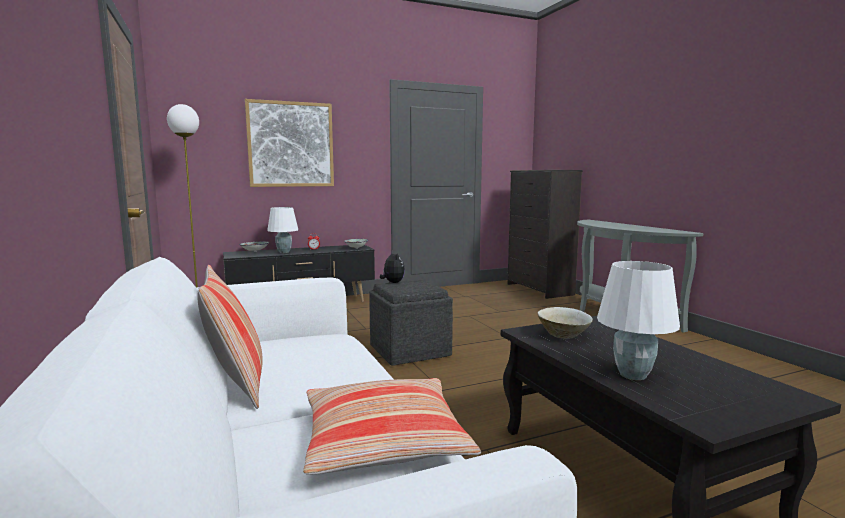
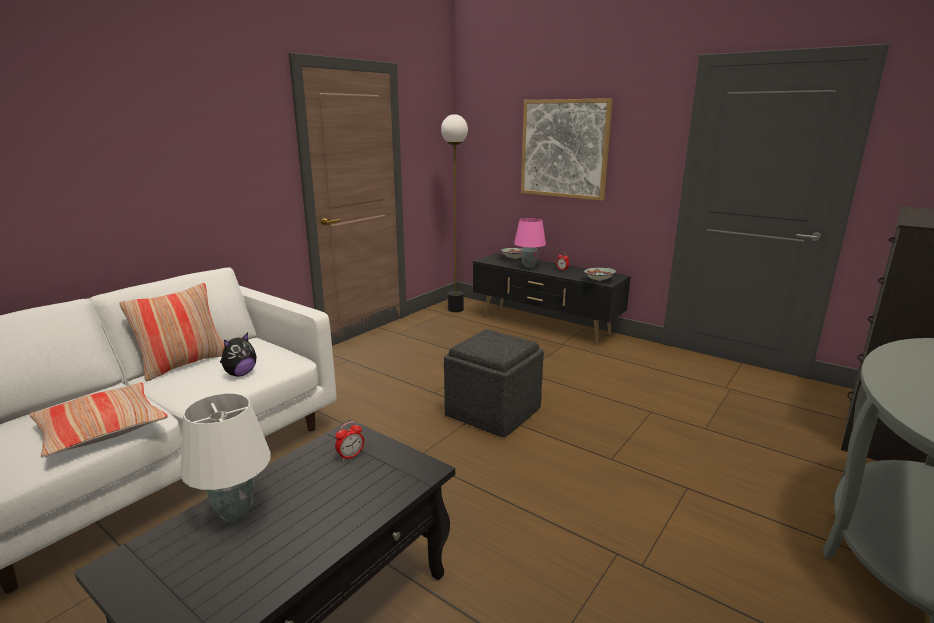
camera: 60 degrees right, 10 degrees up
white table lamp [267,207,298,253] -> pink table lamp [514,218,546,268]
plush toy [380,252,405,283] -> plush toy moved to [220,332,257,377]
beige bowl [538,307,593,339] -> alarm clock [335,421,364,461]

